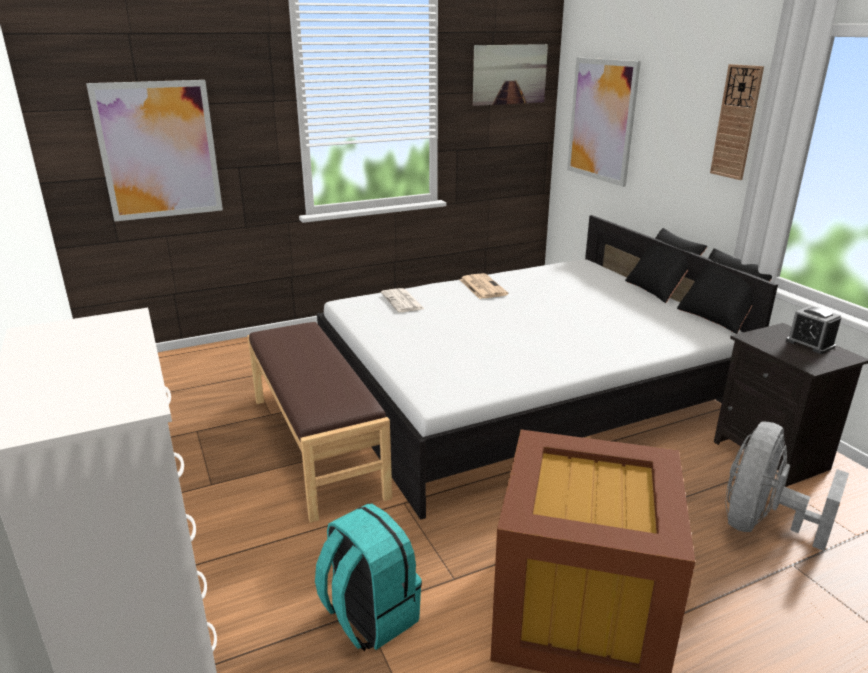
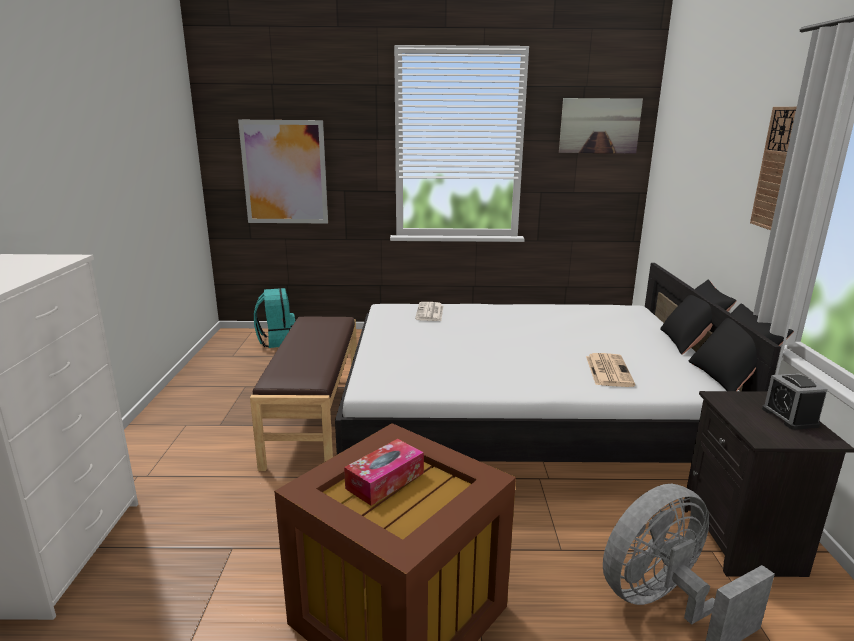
camera: 25 degrees right, 5 degrees down
turquoise backpack [315,504,422,651] -> turquoise backpack moved to [254,288,295,348]
newspaper [459,273,508,299] -> newspaper moved to [586,353,635,387]
picture [567,57,641,187] -> none
none -> tissue box [344,439,424,506]

